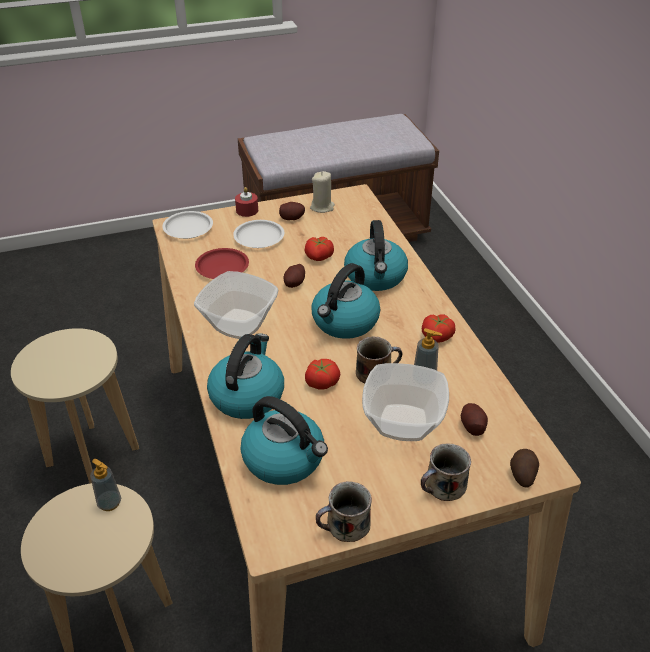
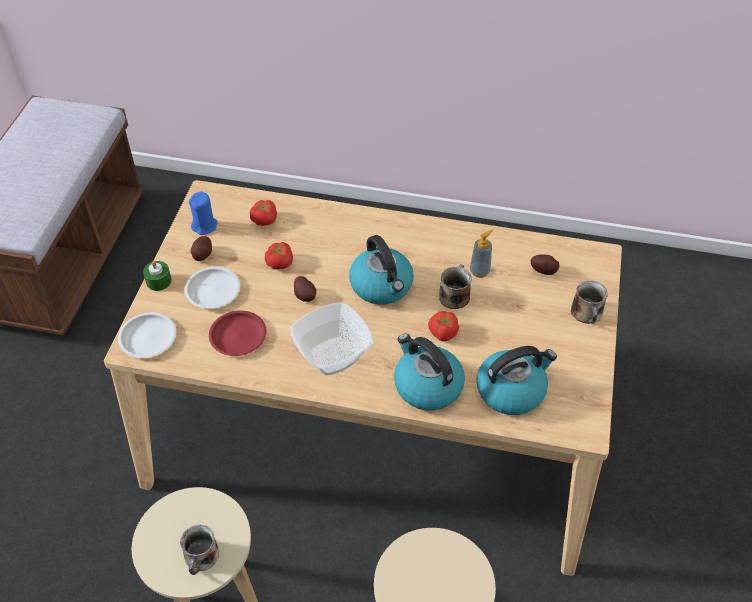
camera: 60 degrees left, 10 degrees up
soap dispenser [90,459,121,511] -> none
red candle [235,187,258,217] -> green candle [143,261,172,291]
beige candle [310,171,335,213] -> blue candle [189,191,217,235]
mug [316,481,372,542] -> mug moved to [180,525,219,575]
kettle [344,220,408,291] -> none
bowl [362,363,449,441] -> none
tomato [422,314,455,343] -> tomato moved to [250,200,277,226]
potato [510,449,539,487] -> none

